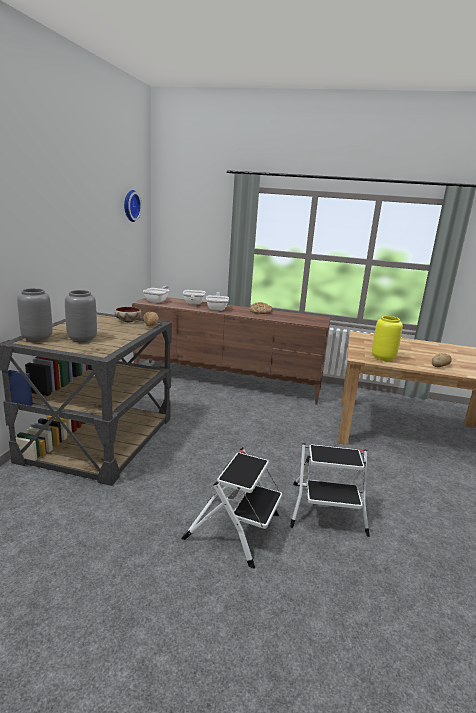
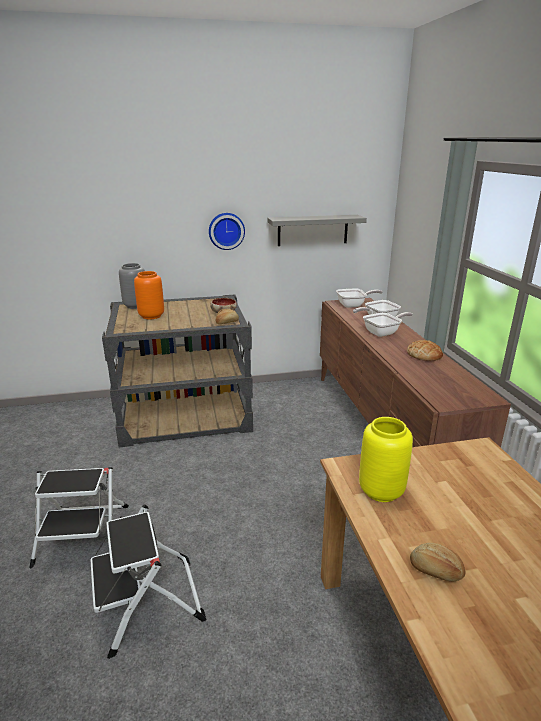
camera: 65 degrees right, 5 degrees up
grey vase [65,290,97,343] -> orange vase [134,271,164,319]
wall clock [124,190,142,222] -> wall clock moved to [209,213,245,250]
none -> grey shelf [267,215,367,246]

